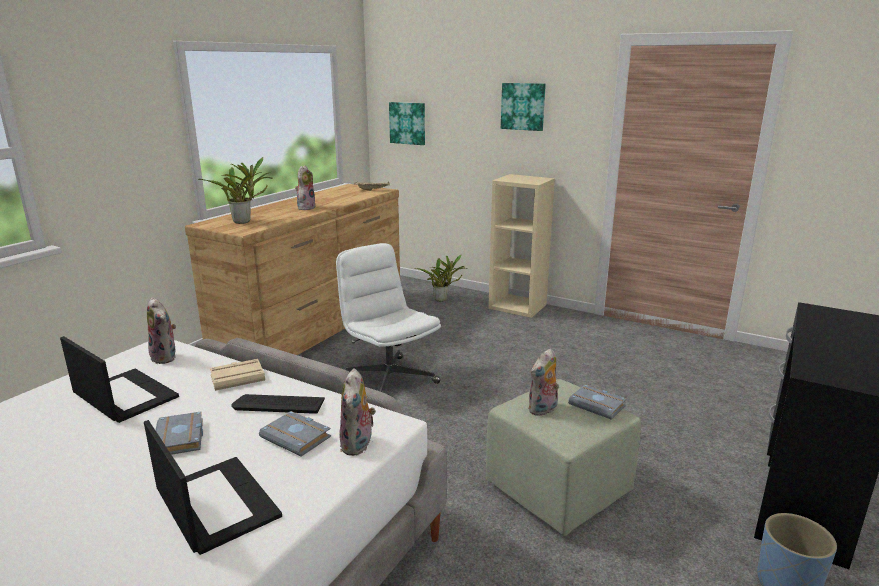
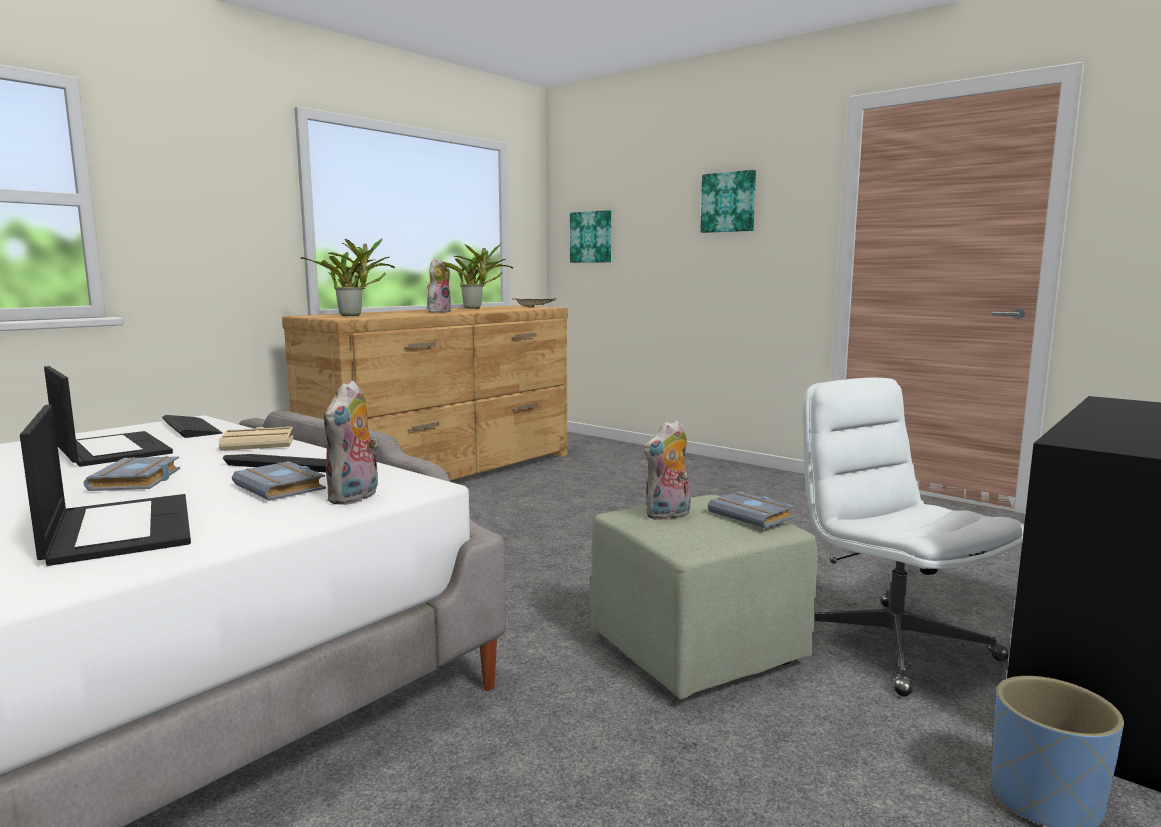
camera: 10 degrees right, 10 degrees down
plush toy [147,297,176,364] -> keyboard [162,415,223,438]
white office chair [336,243,441,392] -> white office chair moved to [802,378,1024,697]
potted plant [416,255,467,302] -> potted plant moved to [443,244,513,309]
beige bookcase [488,174,555,318] -> none

